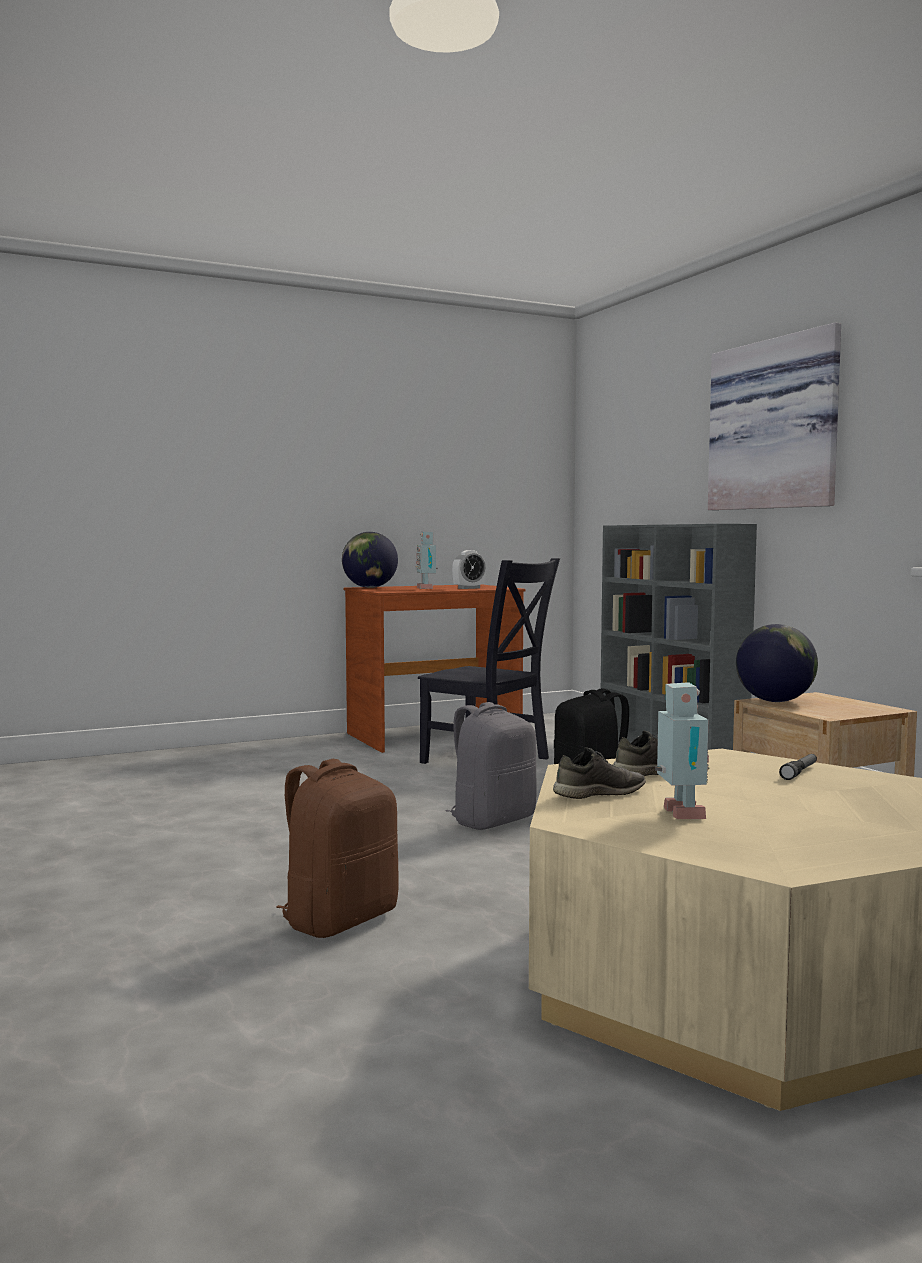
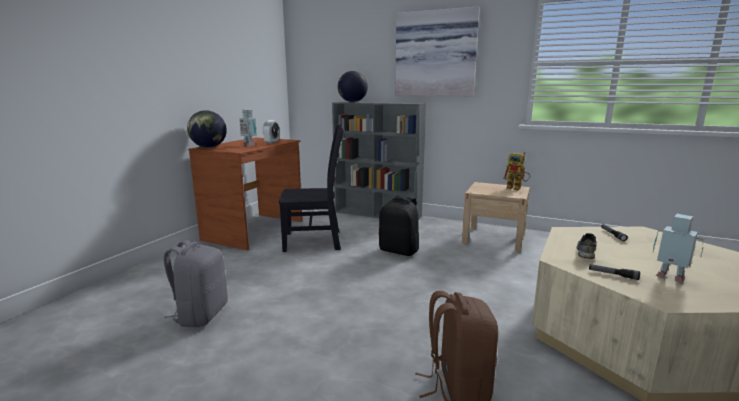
camera: 40 degrees left, 10 degrees up
grey backpack [446,702,536,830] -> grey backpack moved to [164,240,228,327]
grey shoe [553,747,646,799] -> flashlight [589,264,640,280]
globe [736,624,818,702] -> globe moved to [338,71,368,102]
none -> toy robot [503,152,531,190]

